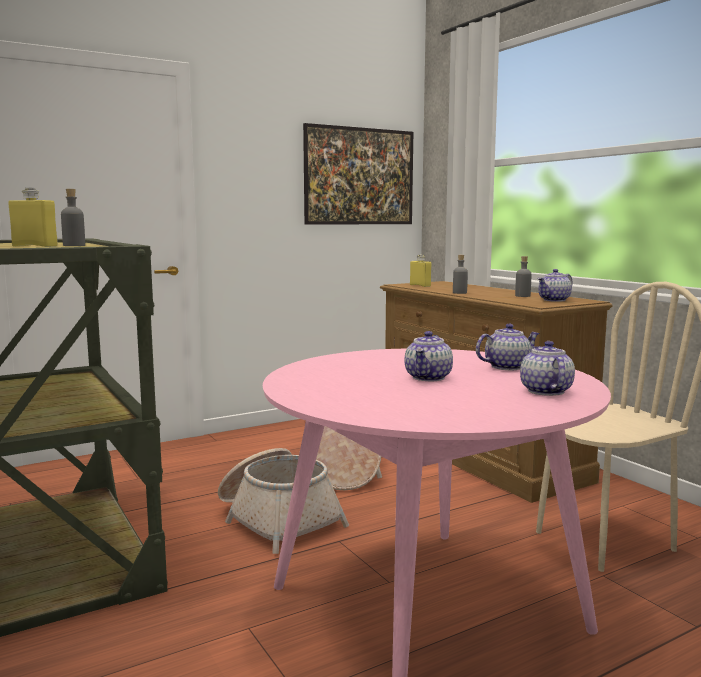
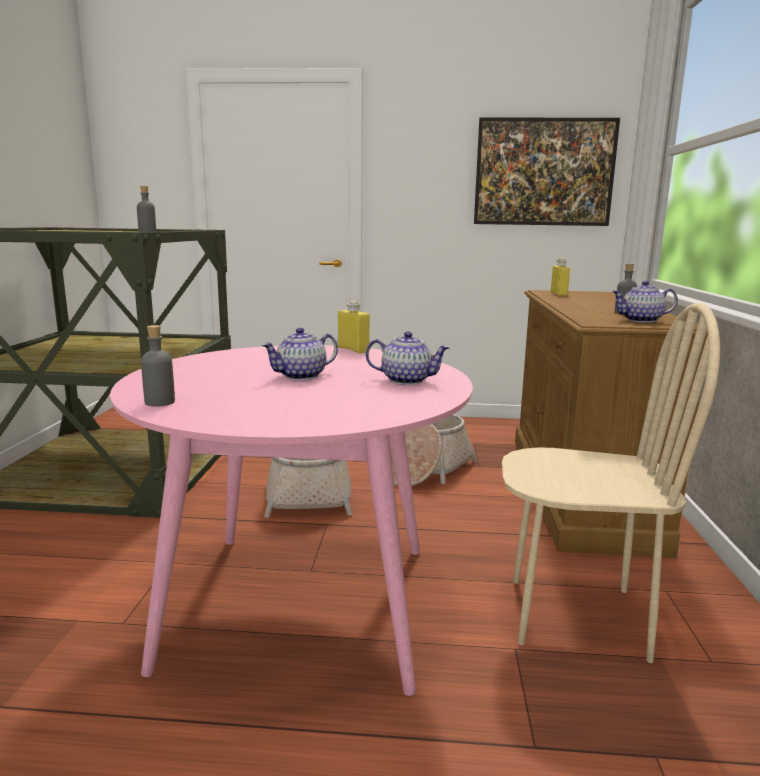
camera: 35 degrees right, 5 degrees up
yellow bottle [8,188,58,247] -> yellow bottle moved to [338,301,370,354]
grey bottle [453,255,468,294] -> grey bottle moved to [141,325,175,407]
teapot [520,341,575,396] -> none

